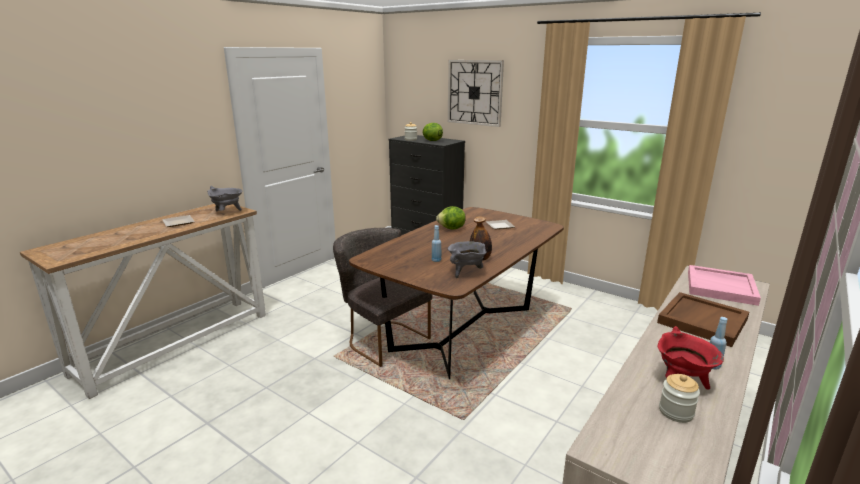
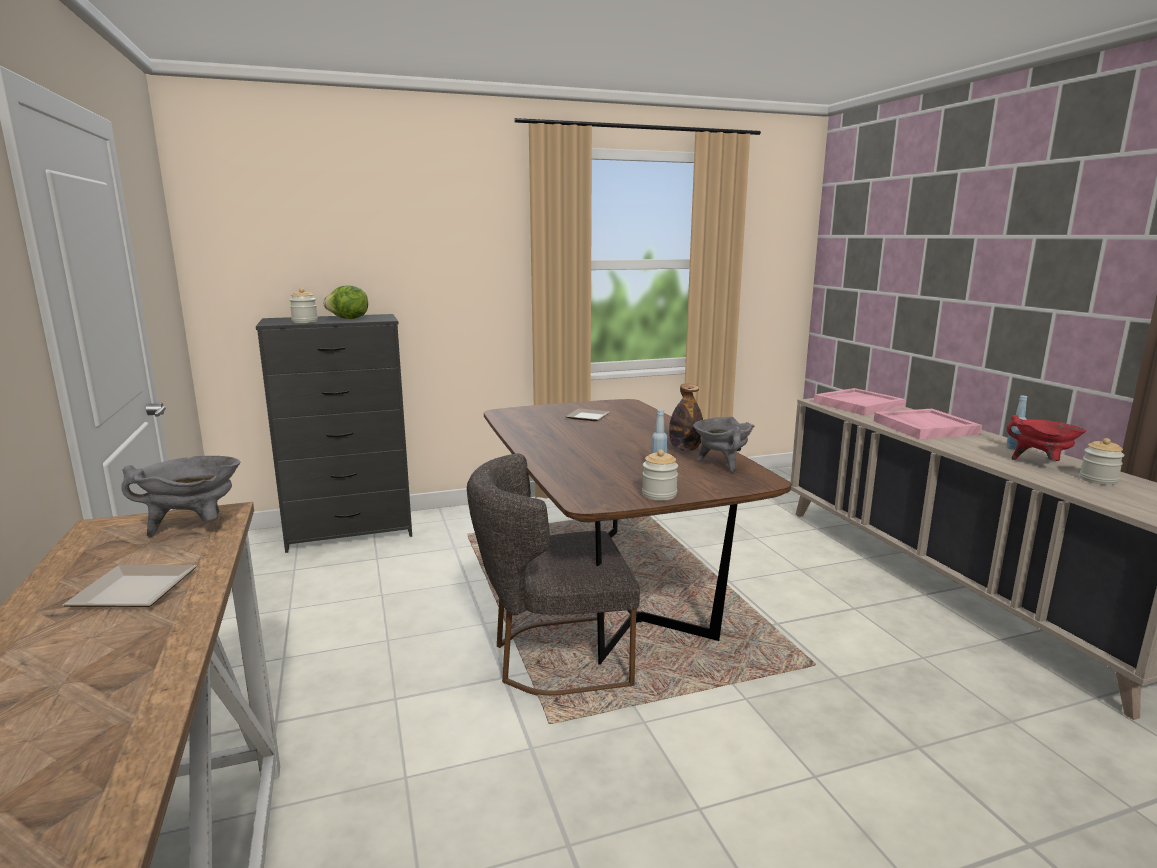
camera: 55 degrees left, 5 degrees down
lettuce [436,206,465,230] -> none
wall clock [448,60,504,127] -> none
brown tray [657,292,749,347] -> pink tray [874,409,982,439]
none -> jar [642,450,678,501]

